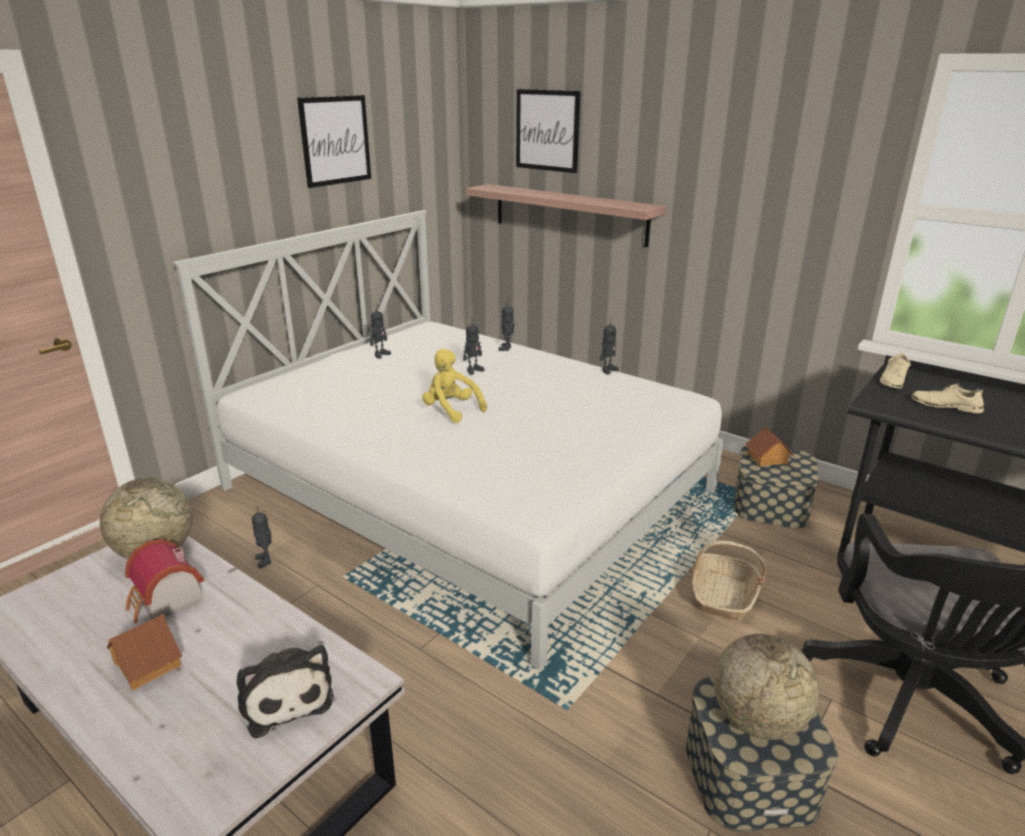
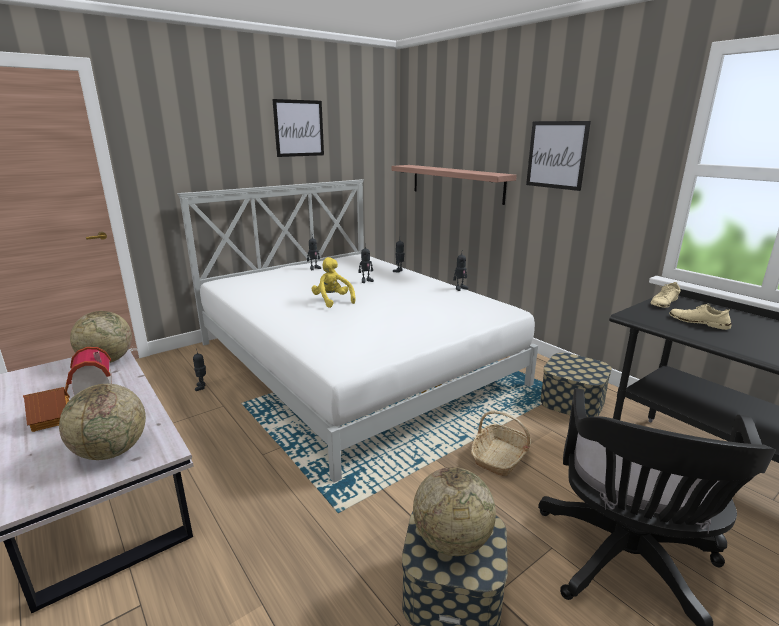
camera: 15 degrees right, 5 degrees down
plush toy [237,645,334,739] -> globe [59,384,146,460]
picture [516,89,581,173] -> picture moved to [526,121,591,191]
toy house [745,426,794,467] -> none

